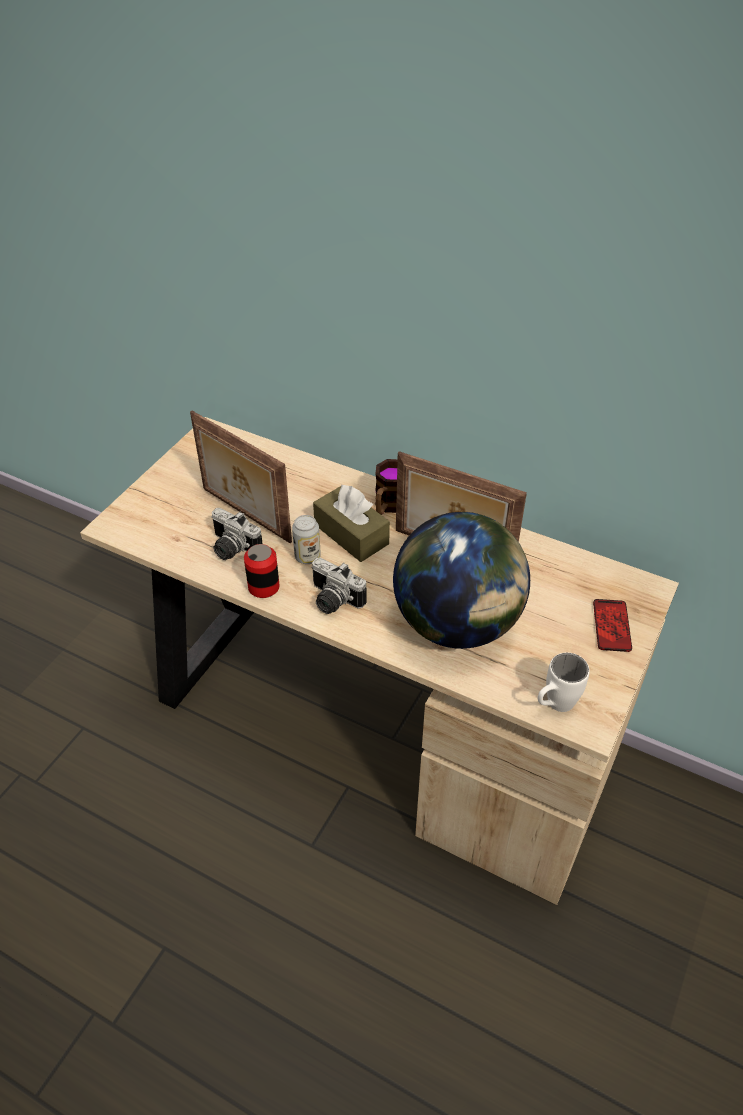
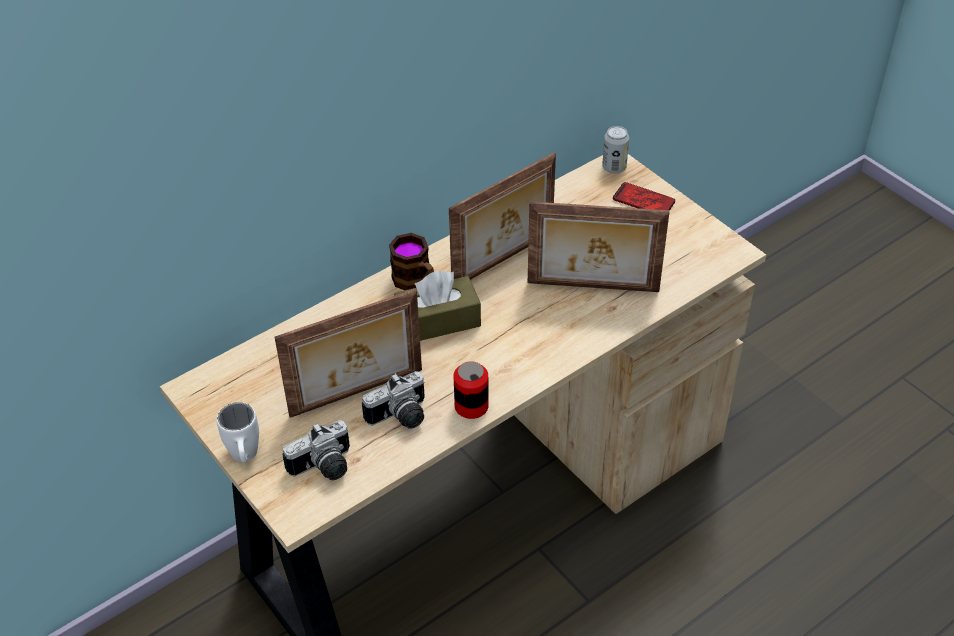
camera: 65 degrees left, 0 degrees up
can [292,515,321,564] -> can moved to [602,126,629,174]
camera [311,557,366,614] -> camera moved to [282,420,350,480]
globe [393,512,530,649] -> picture frame [528,201,670,292]
white mug [538,653,590,712] -> white mug moved to [217,402,259,462]

